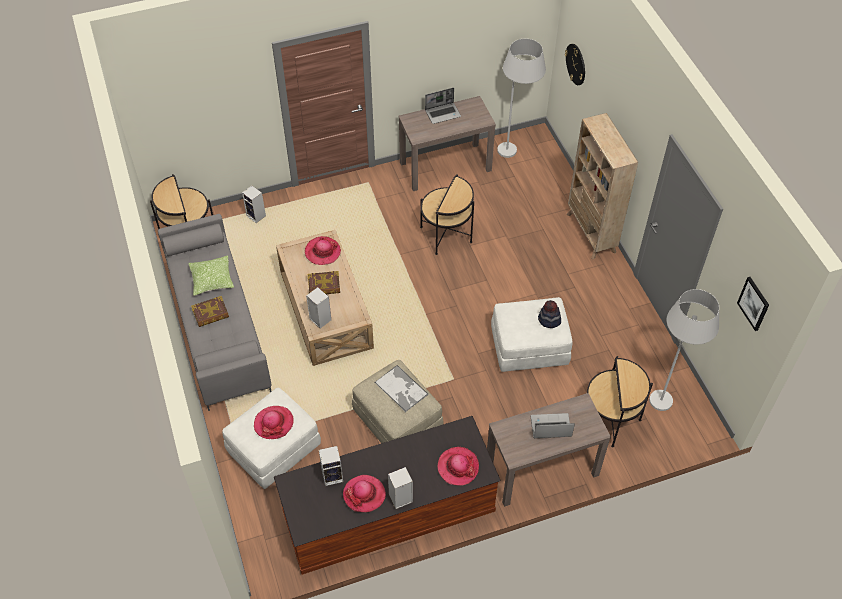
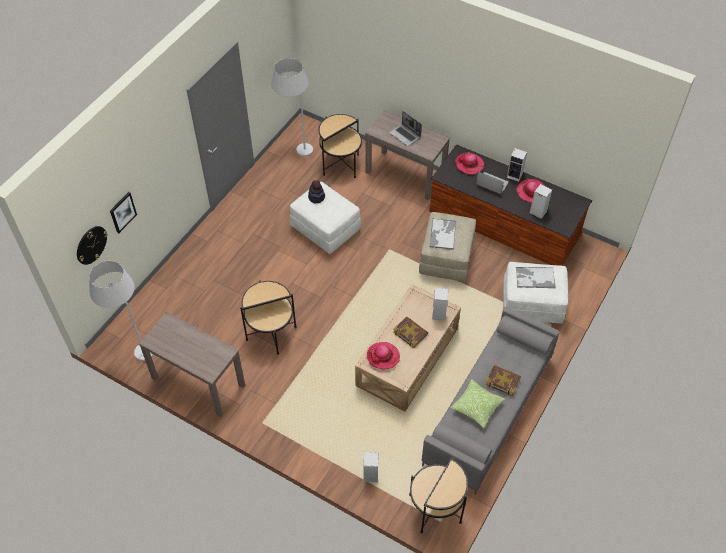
camera: 130 degrees left, 0 degrees up
hat [254,406,294,439] -> tray [516,267,556,288]
laptop [425,88,461,124] -> laptop moved to [476,172,509,194]
beige bookcase [567,113,638,260] -> none
picture [737,277,769,331] -> picture moved to [110,192,137,233]

